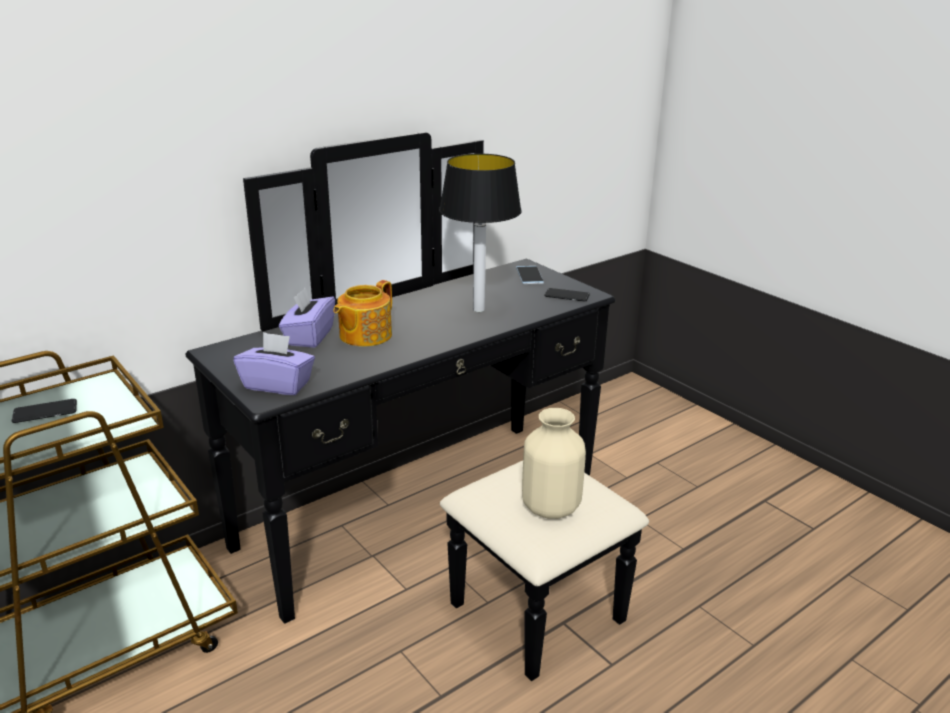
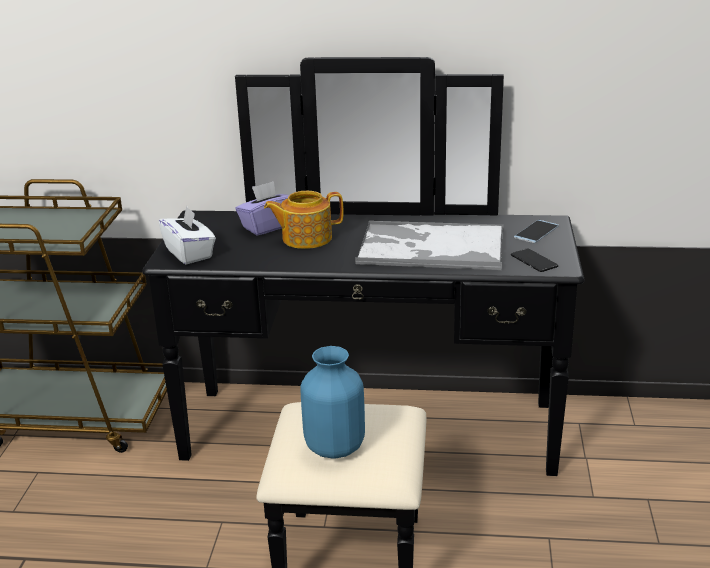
camera: 45 degrees right, 0 degrees up
phone [12,399,77,423] -> none
purple tissue box [234,332,315,395] -> white tissue box [158,206,216,264]
table lamp [439,154,522,312] -> tray [355,221,503,270]
beige vase [522,408,586,519] -> blue vase [300,346,365,459]

